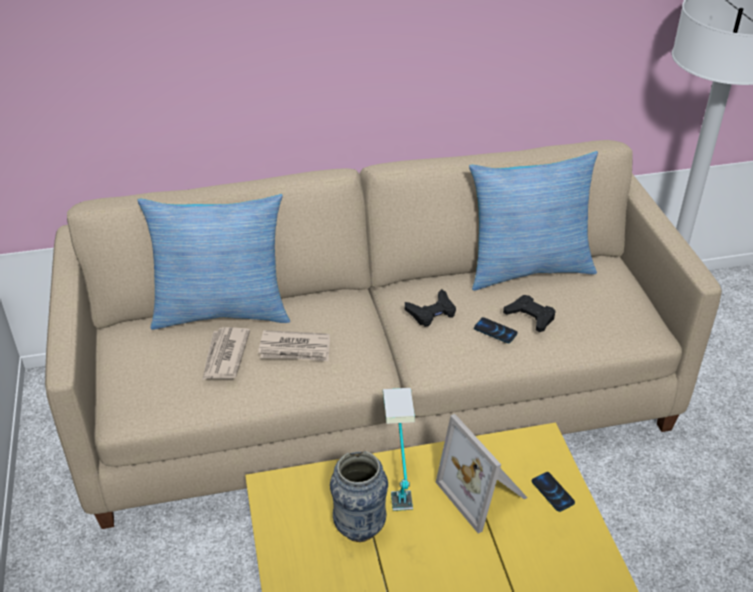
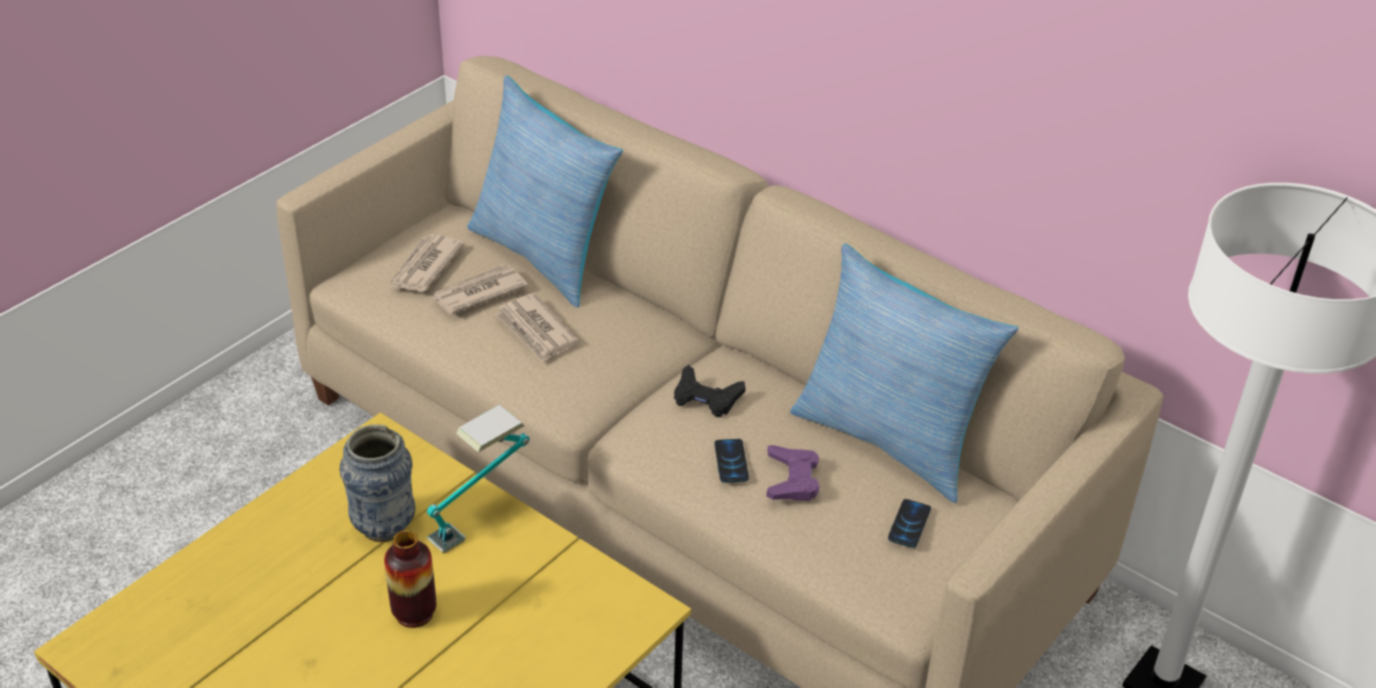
camera: 50 degrees right, 0 degrees up
picture frame [436,414,527,534] -> none
black game controller [503,295,555,332] -> purple game controller [767,445,819,501]
phone [532,472,575,512] -> phone moved to [888,499,931,548]
none -> vase [384,530,436,628]
none -> newspaper [389,234,465,292]

